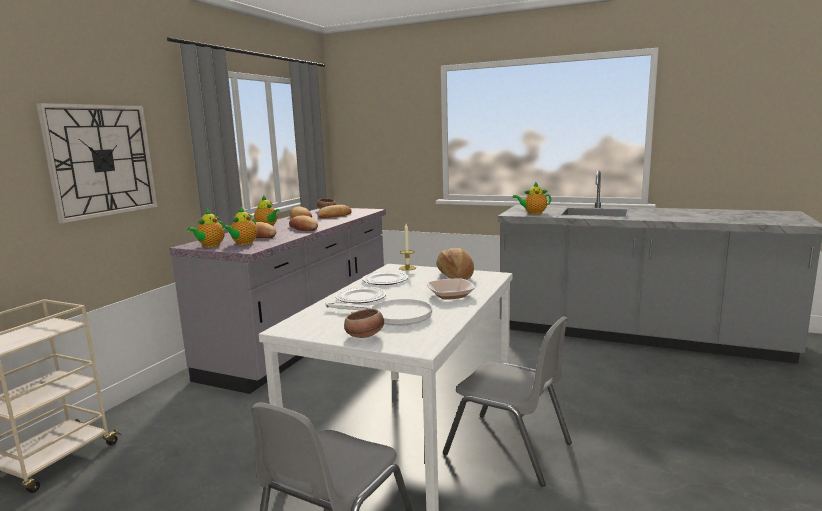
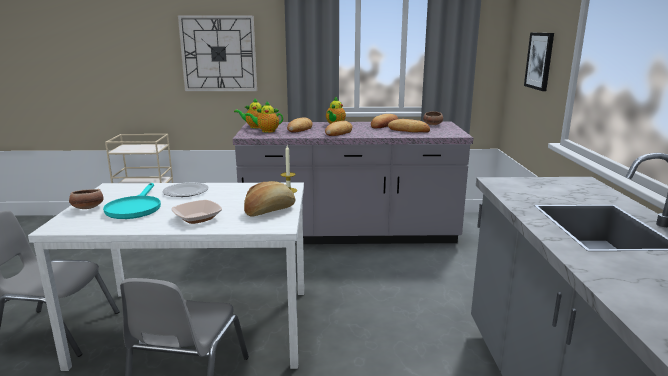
camera: 65 degrees right, 5 degrees up
white frying pan [325,299,432,326] -> turquoise frying pan [103,183,161,219]
plate [362,271,408,285] -> none
teapot [512,182,551,214] -> none
none -> picture [524,33,554,91]

